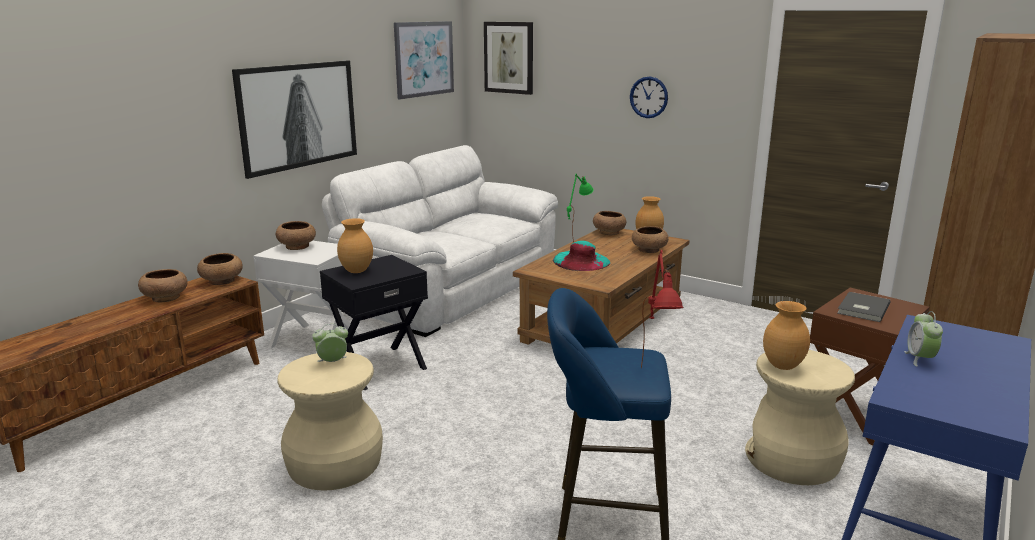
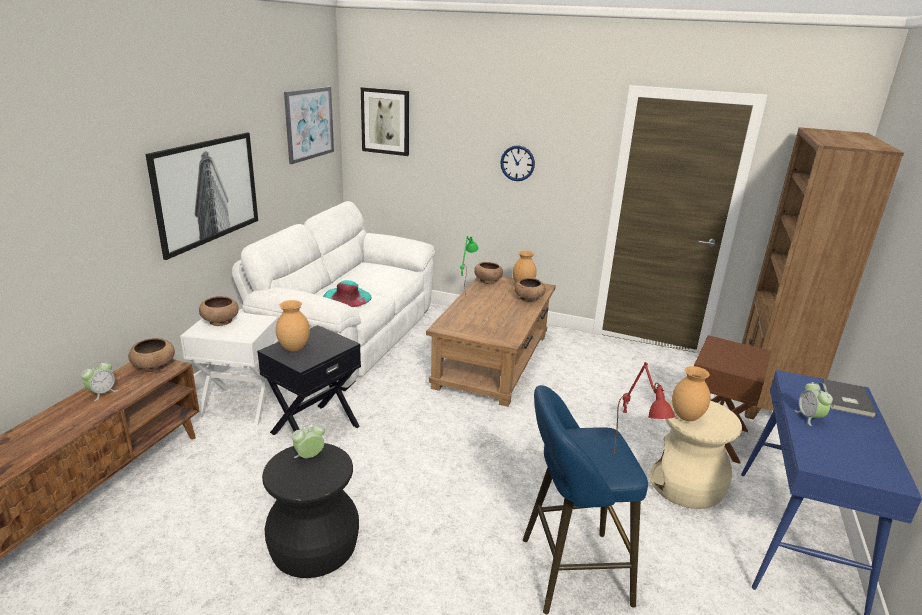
camera: 15 degrees left, 5 degrees up
brown bowl [138,269,188,302] -> alarm clock [81,361,118,401]
beige stool [277,352,383,491] -> black stool [262,443,359,578]
turquoise hat [553,241,610,271] -> turquoise hat moved to [323,280,372,307]
grey book [837,292,891,322] -> grey book moved to [822,379,877,418]

